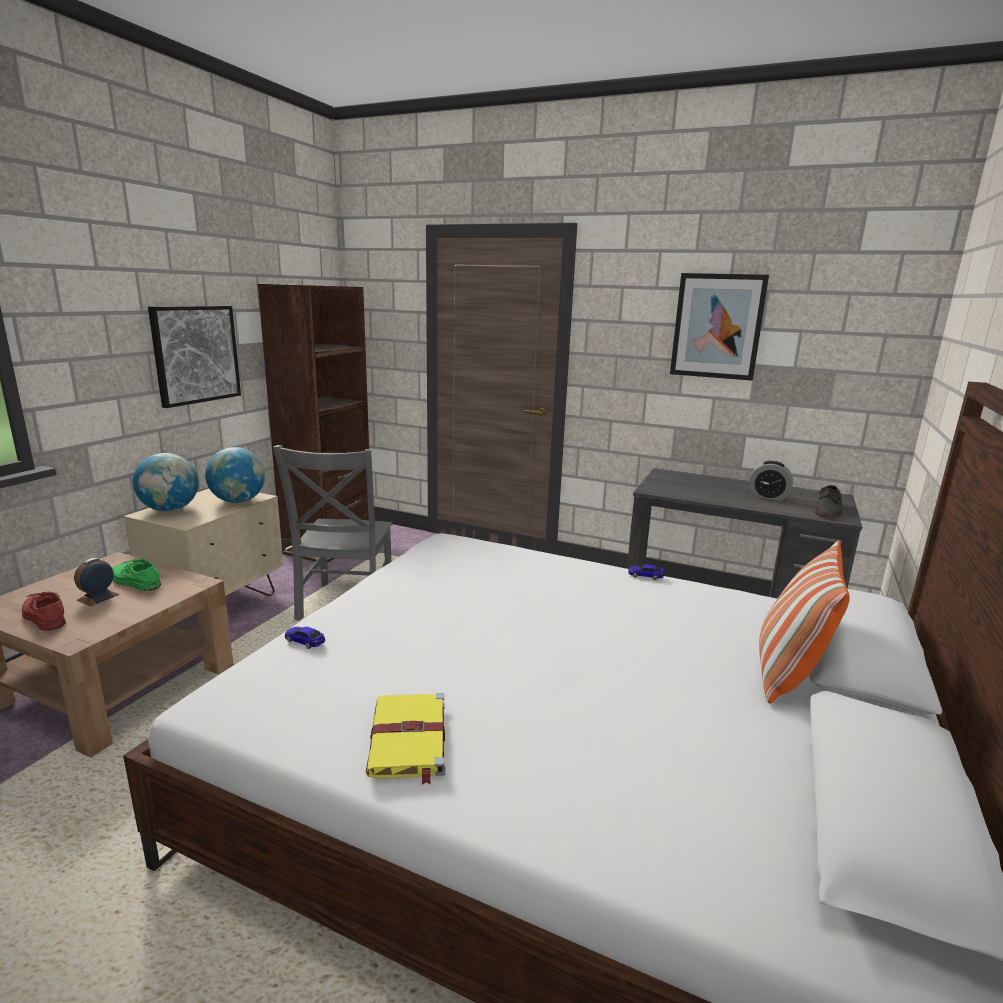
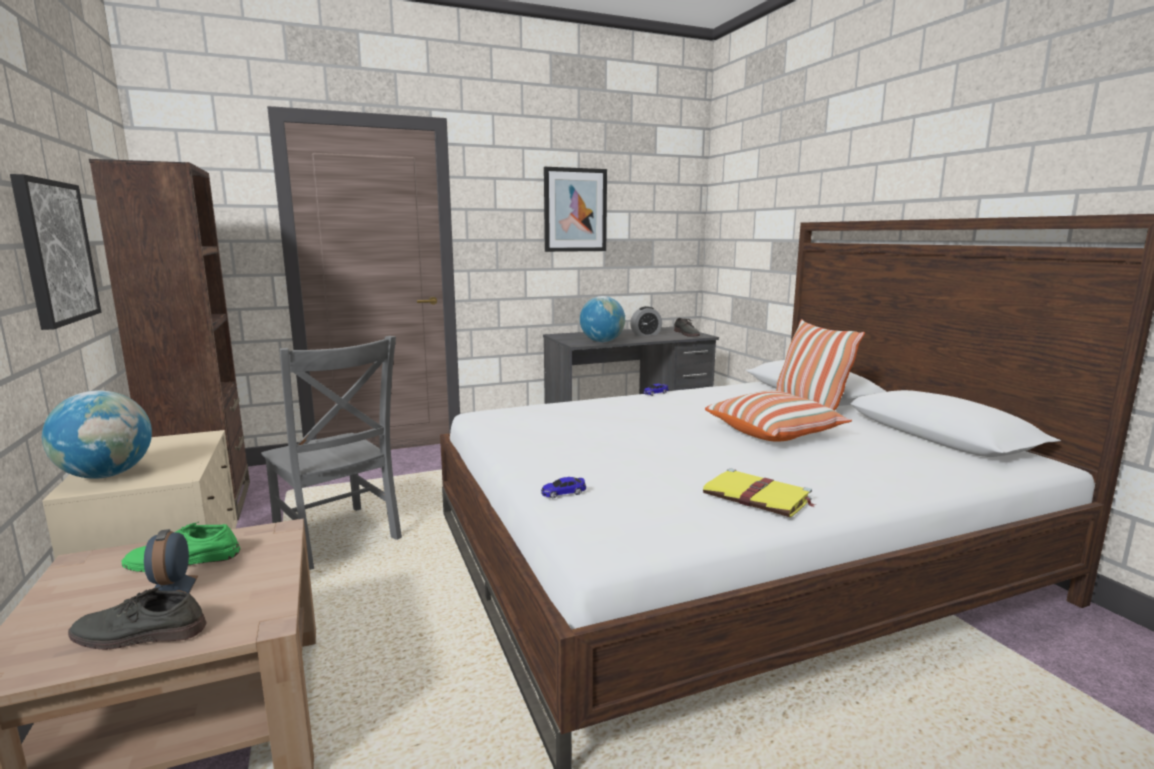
camera: 45 degrees left, 5 degrees down
red shoe [22,592,66,631] -> grey shoe [68,586,207,650]
globe [205,447,265,503] -> globe moved to [580,296,625,342]
none -> pillow [705,391,852,442]

